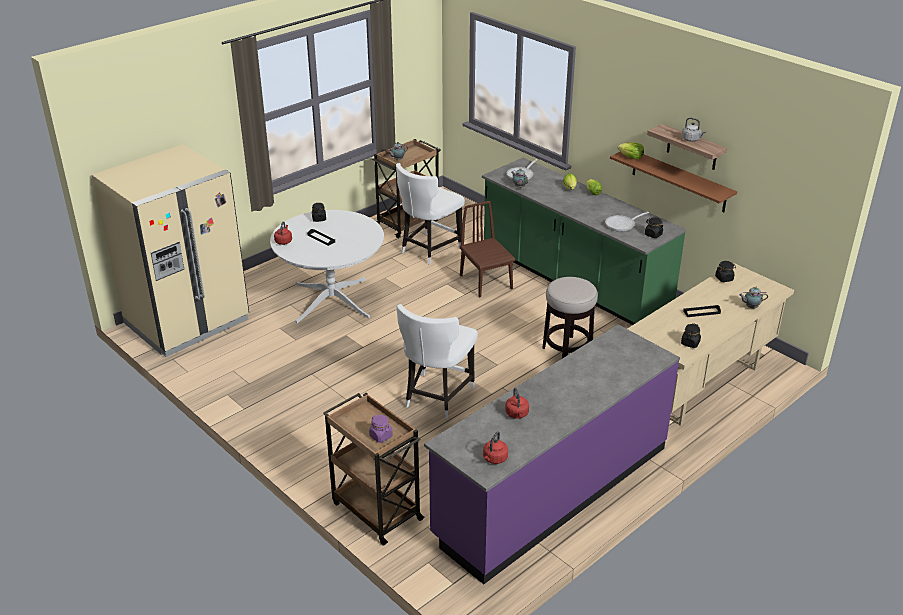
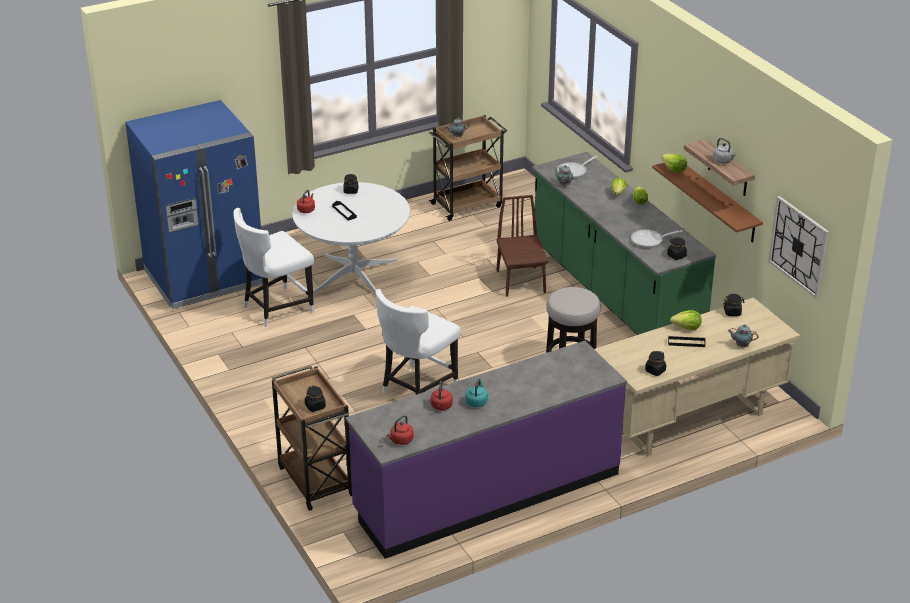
camera: 15 degrees right, 0 degrees up
beige fridge [92,144,249,357] -> blue fridge [125,100,263,309]
purple jar [369,415,393,443] -> black jar [305,386,326,412]
white chair [396,163,465,264] -> white chair moved to [233,208,314,327]
none -> turquoise kettle [465,378,488,407]
none -> lettuce [670,310,702,330]
none -> wall clock [768,196,829,299]

